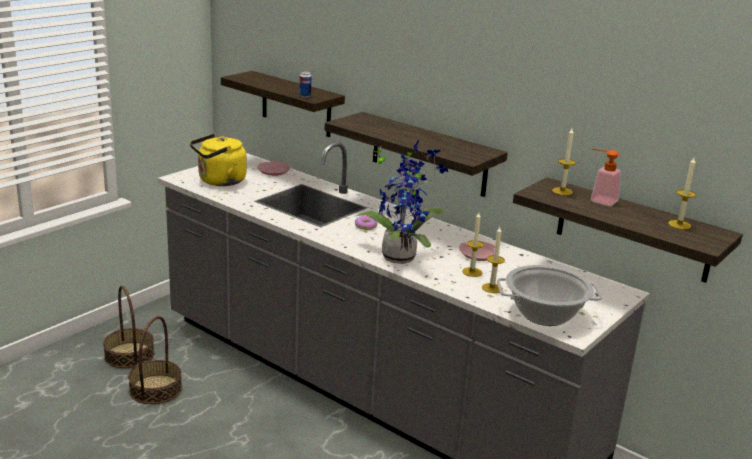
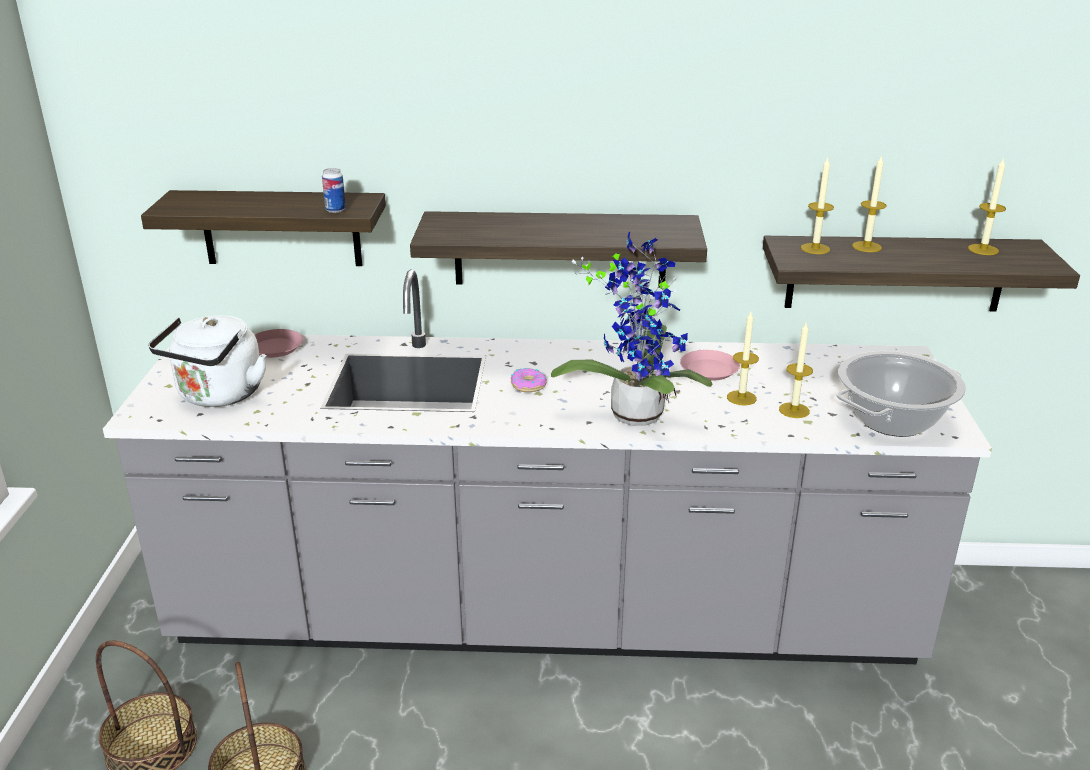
camera: 35 degrees left, 5 degrees up
yellow kettle [190,134,247,186] -> white kettle [148,315,267,407]
soap dispenser [591,149,621,206] -> candle [852,155,887,252]

